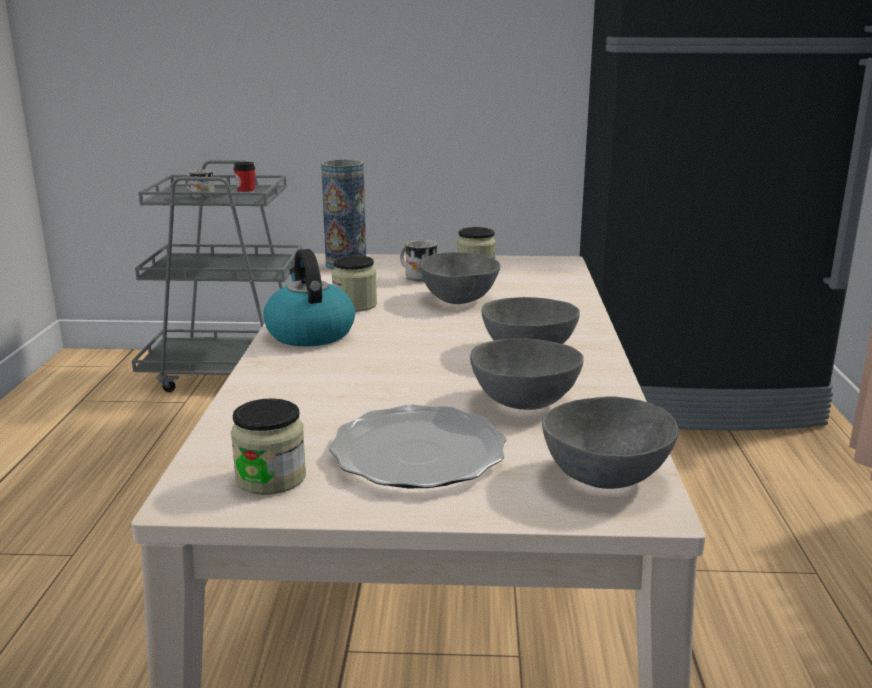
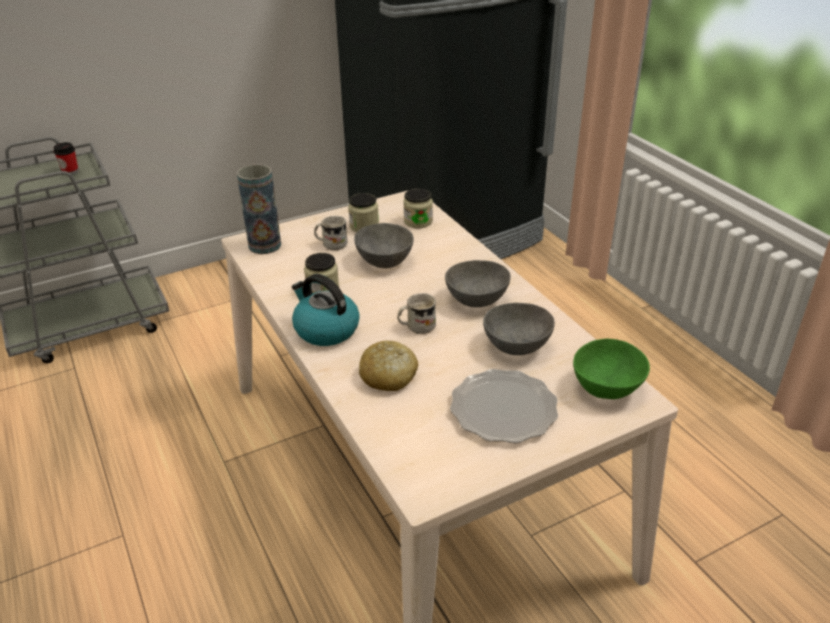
camera: 30 degrees left, 15 degrees up
white mug [185,170,215,199] -> white mug moved to [397,293,436,334]
jar [231,398,306,495] -> jar moved to [403,188,433,228]
grey bowl [542,396,679,489] -> green bowl [573,339,650,399]
none -> bread [359,341,418,391]

